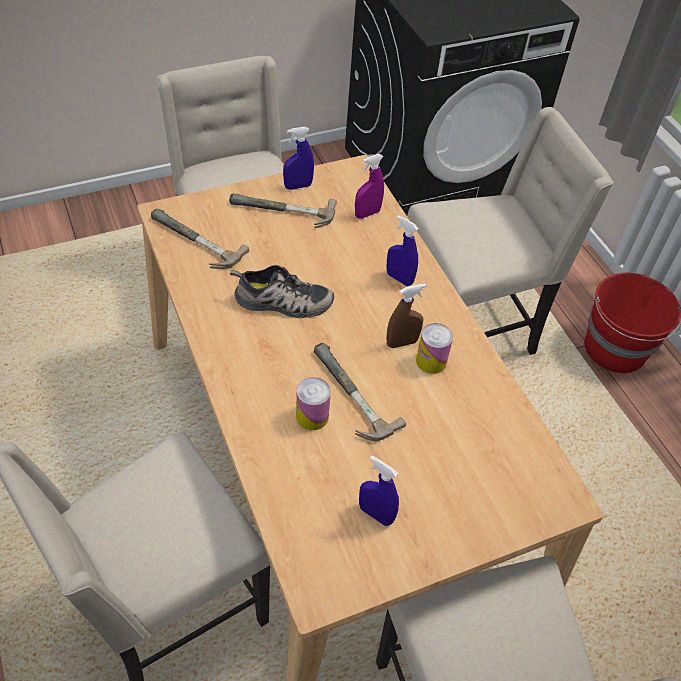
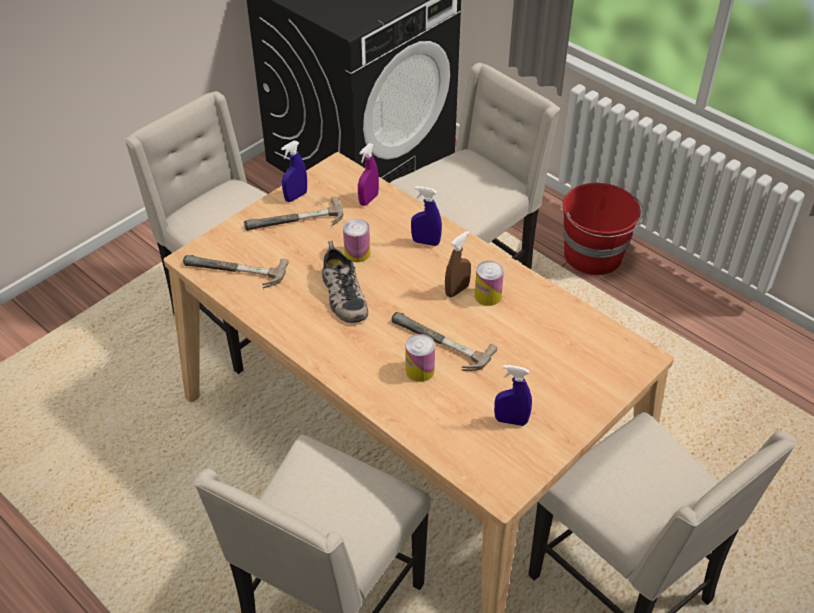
camera: 20 degrees left, 5 degrees down
shoe [230,265,334,318] -> shoe turned 90 degrees clockwise [322,241,368,323]
none -> can [343,219,370,262]

